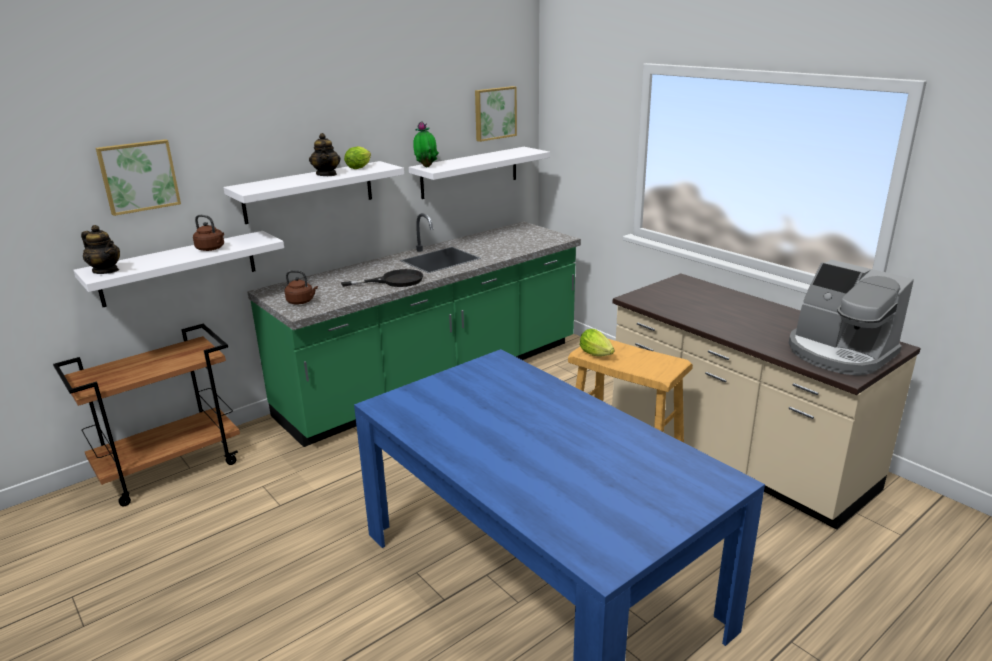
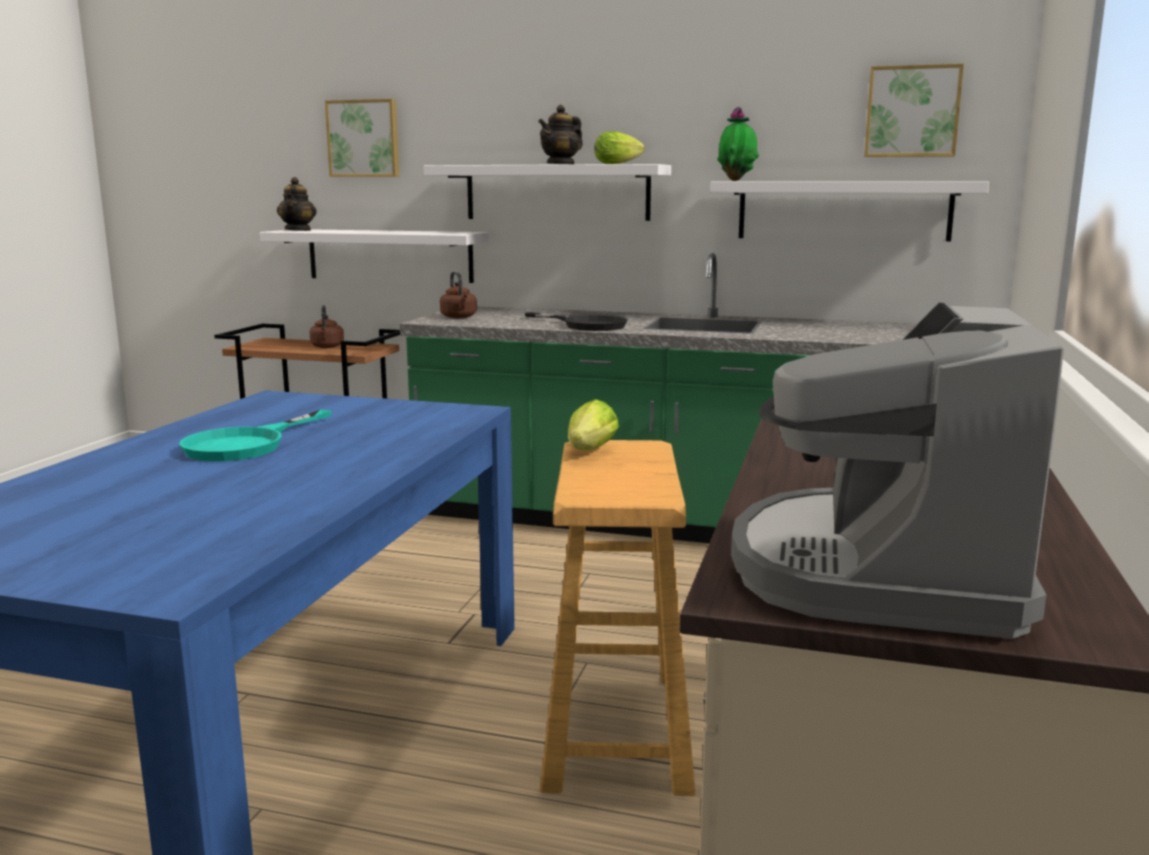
camera: 55 degrees right, 10 degrees down
brown kettle [193,215,224,251] -> brown kettle moved to [310,305,344,348]
none -> turquoise frying pan [179,410,332,461]

